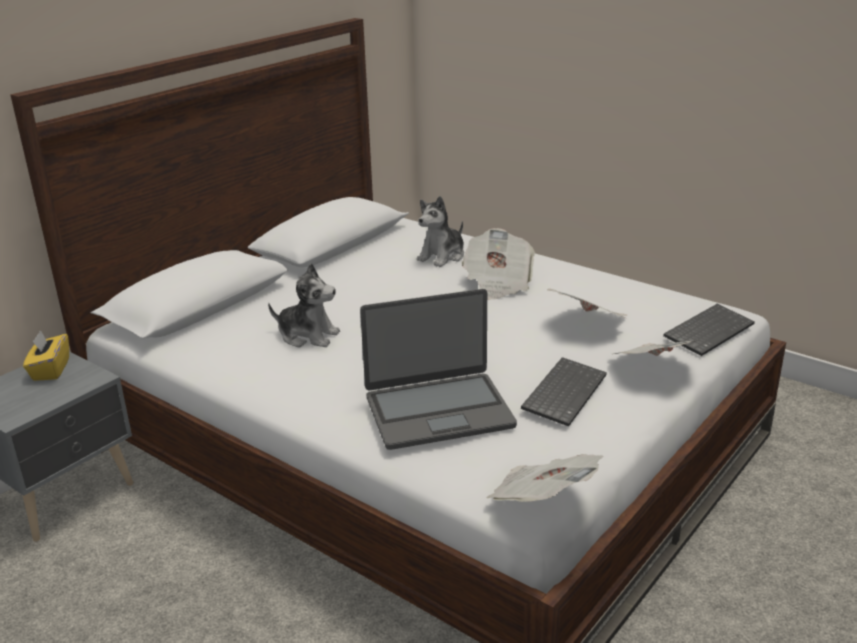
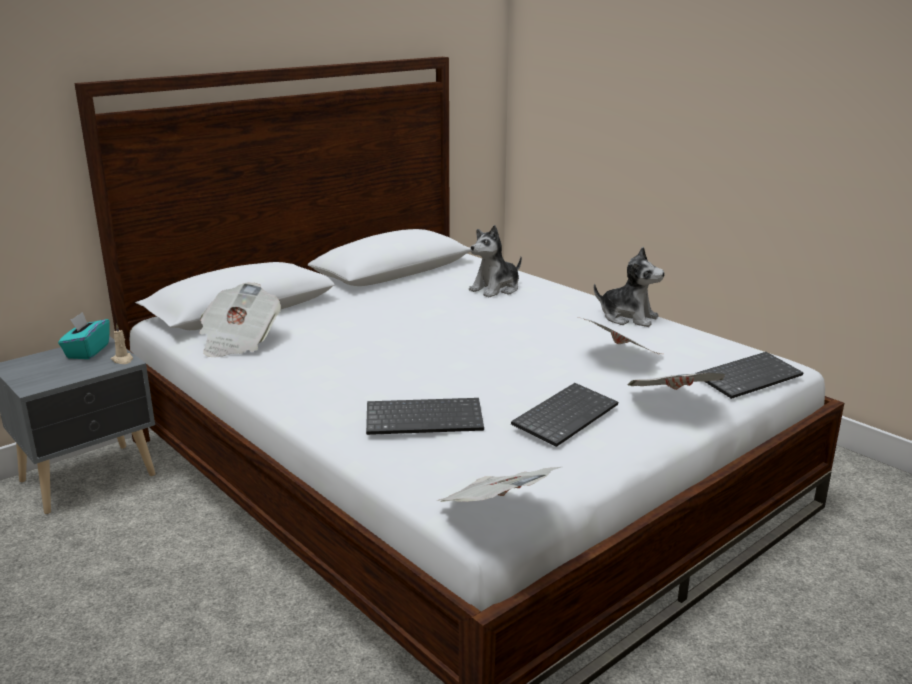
camera: 10 degrees right, 5 degrees down
yellow tissue box [23,330,69,381] -> turquoise tissue box [58,312,110,359]
plush toy [268,263,340,347] -> plush toy moved to [594,247,665,327]
laptop [360,289,517,450] -> keyboard [366,398,484,435]
newspaper [462,228,535,300] -> newspaper moved to [199,282,281,357]
none -> beige candle [111,324,133,364]

